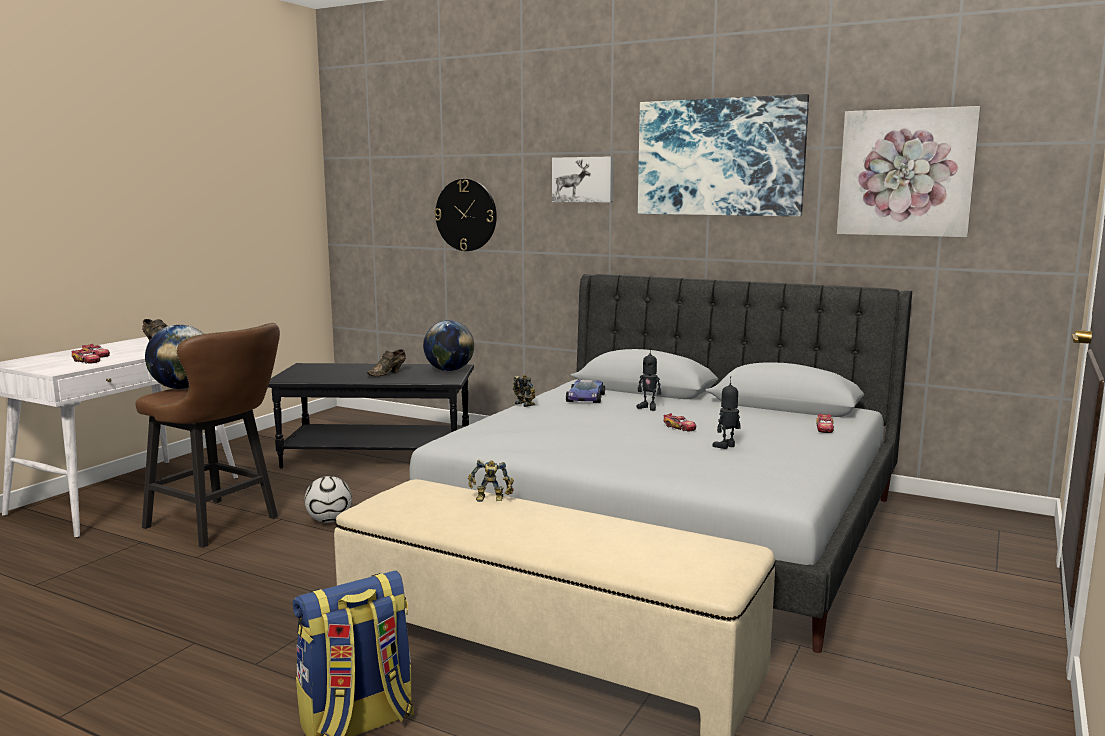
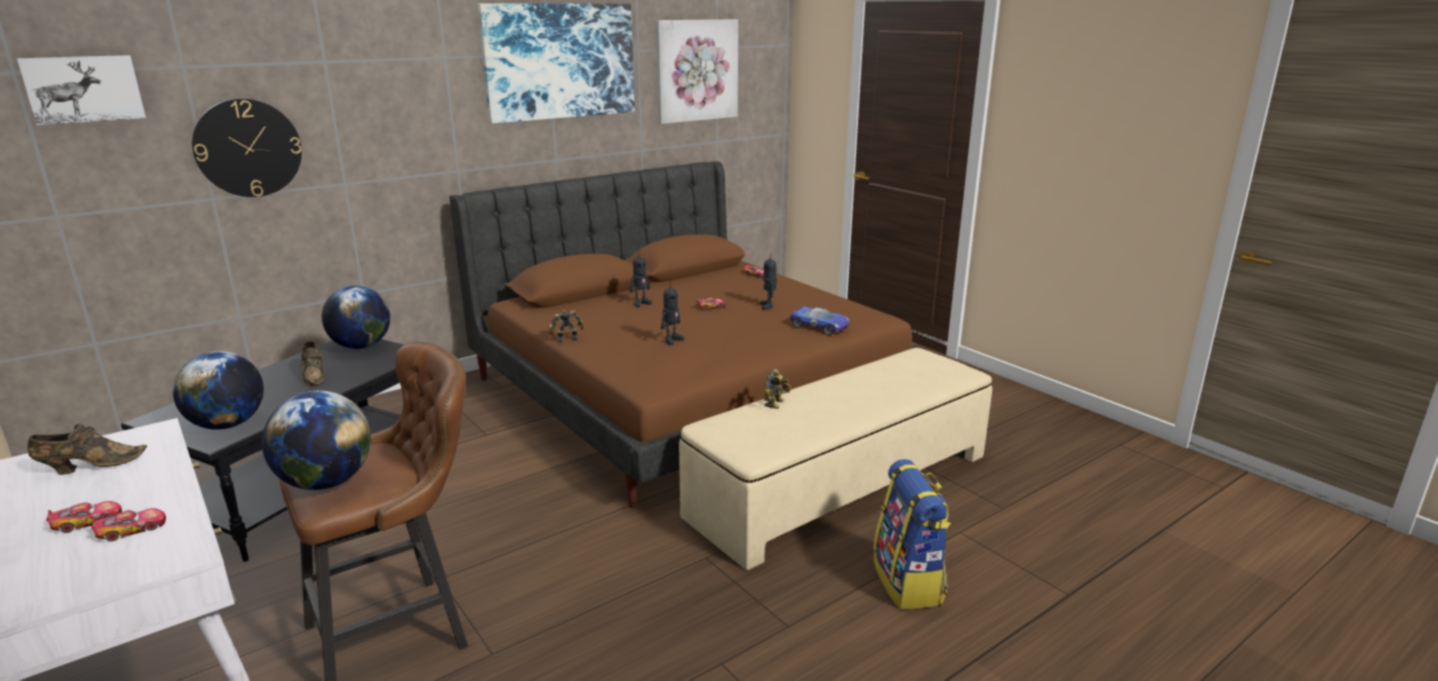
camera: 65 degrees left, 10 degrees up
football [304,476,352,523] -> none
grey bed [401,274,912,653] -> brown bed [449,161,916,508]
picture [552,157,613,203] -> picture moved to [17,55,146,125]
toy car [566,379,605,403] -> toy car moved to [790,306,850,335]
none -> globe [173,351,264,430]
none -> toy robot [661,280,684,345]

